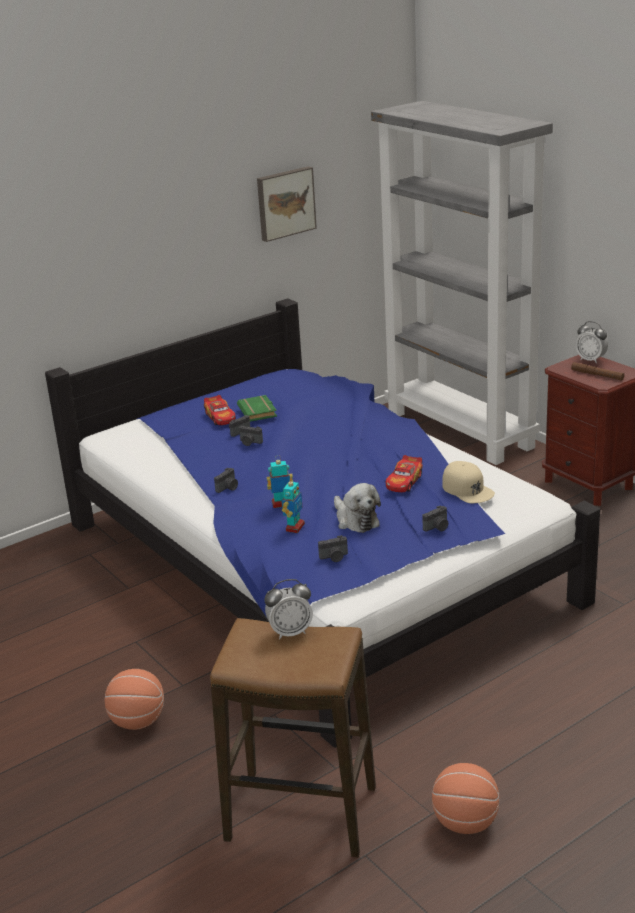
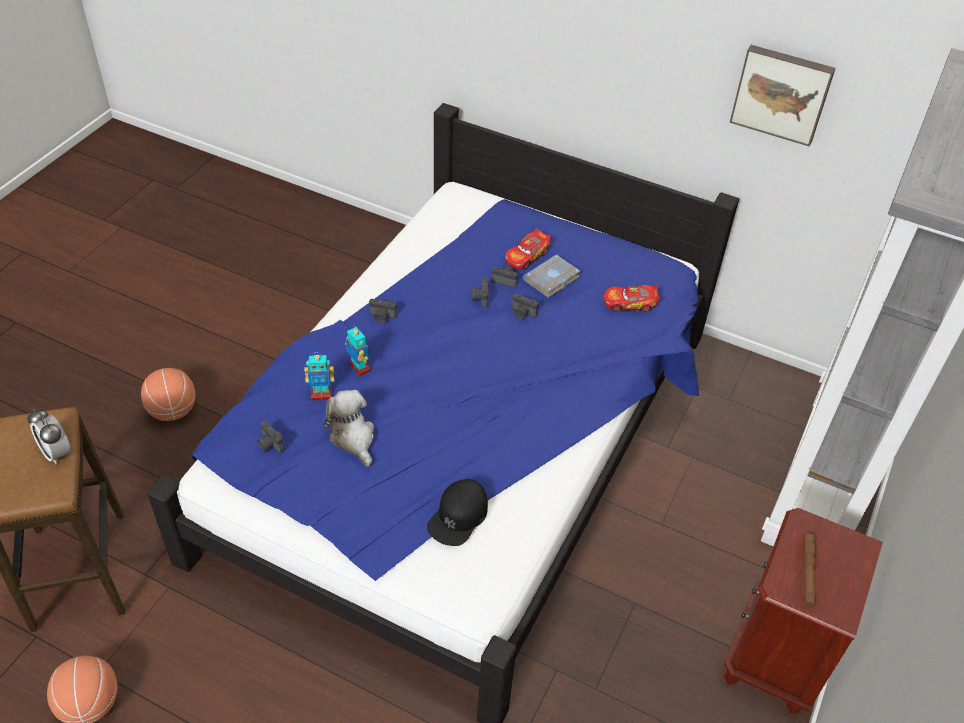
camera: 60 degrees right, 20 degrees up
green book [237,395,277,422] -> grey book [523,254,581,298]
plush toy [334,483,381,533] -> plush toy turned 120 degrees clockwise [323,390,374,466]
toy car [386,455,423,492] -> toy car moved to [604,285,660,312]
camera [423,505,448,531] -> camera moved to [512,293,539,319]
beige cap [442,461,495,503] -> black cap [427,479,488,546]
alarm clock [576,321,608,364] -> none

